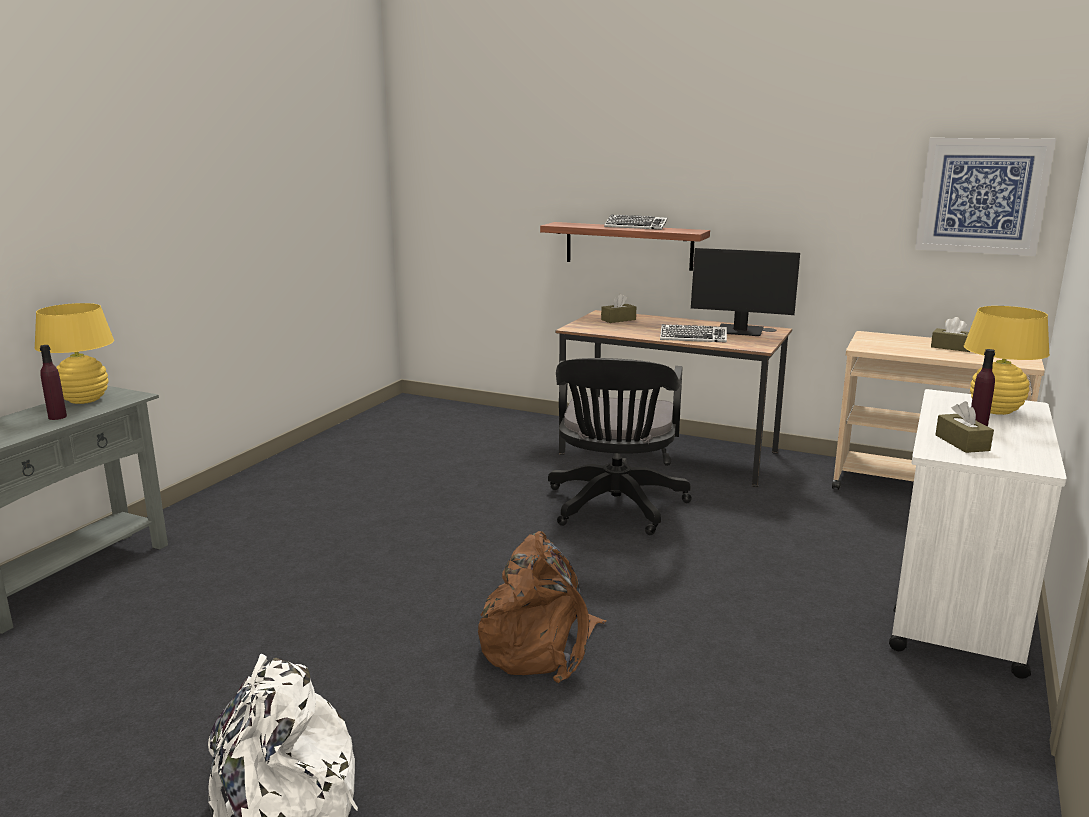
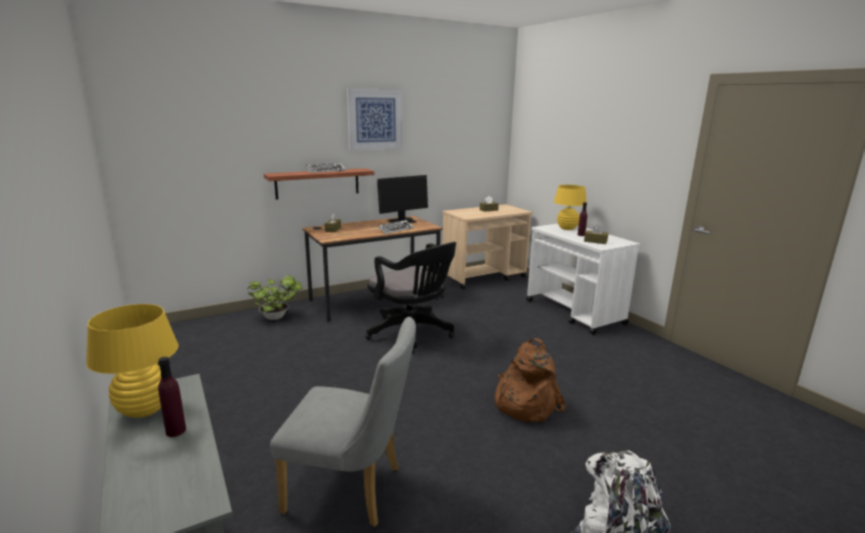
camera: 55 degrees left, 0 degrees up
picture [915,138,1056,256] -> picture moved to [347,88,403,150]
none -> potted plant [248,276,302,320]
none -> grey chair [270,317,416,527]

